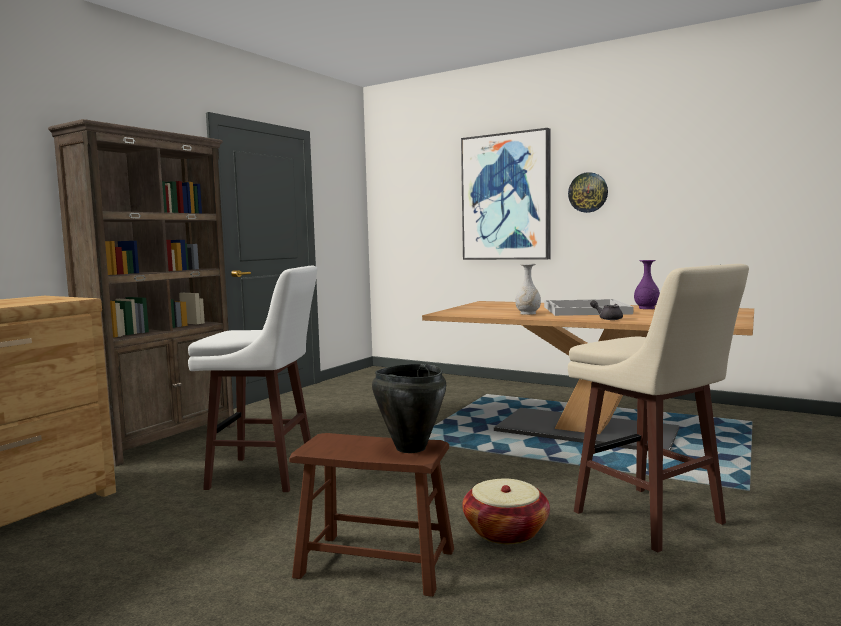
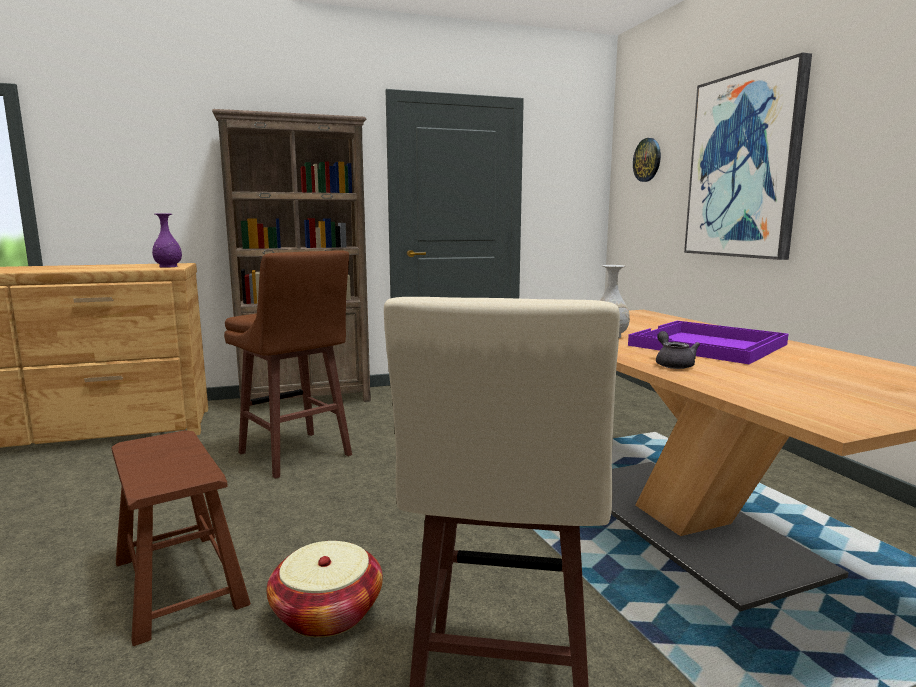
camera: 40 degrees right, 5 degrees up
white stool [188,266,317,492] -> brown stool [224,250,352,479]
black cooking pot [372,364,446,453] -> none
white tray [544,299,633,316] -> purple tray [628,321,788,364]
wall clock [568,172,608,213] -> wall clock moved to [633,138,661,182]
purple vase [634,260,660,309] -> purple vase moved to [152,214,182,268]

